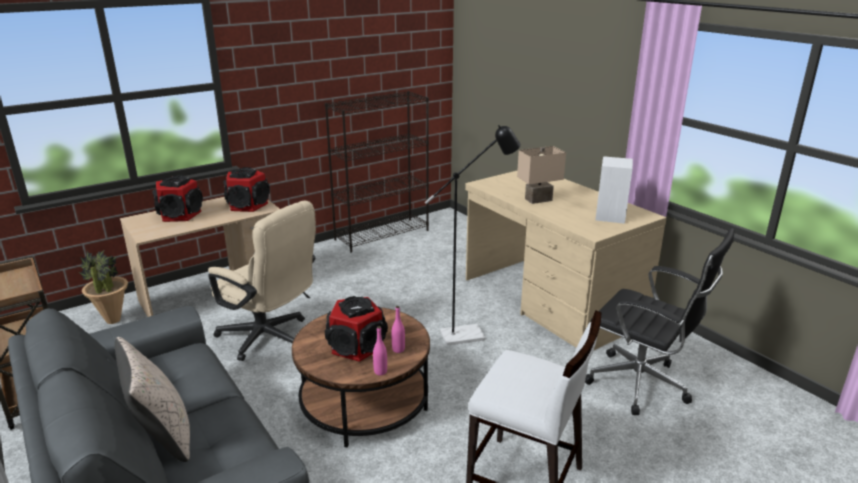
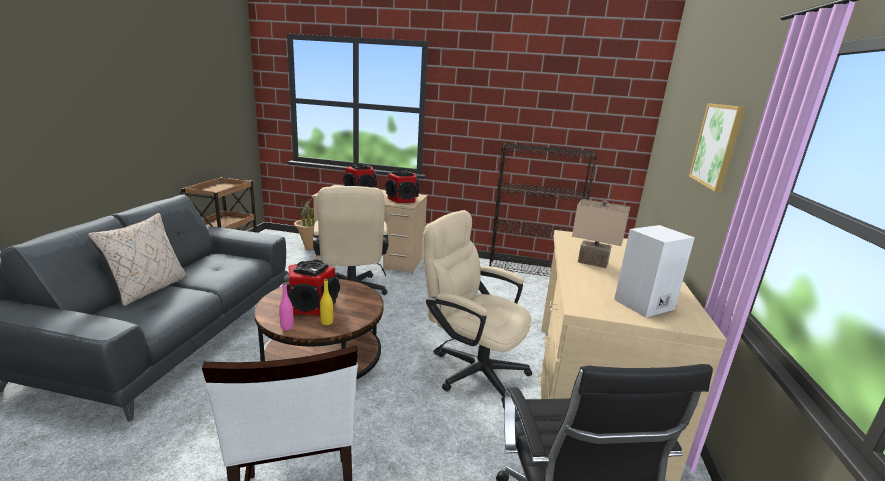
camera: 45 degrees right, 5 degrees down
pink bottle [392,306,405,353] -> yellow bottle [320,279,333,325]
black floor lamp [425,125,521,346] -> beige office chair [422,210,532,403]
none -> picture [689,103,746,192]

